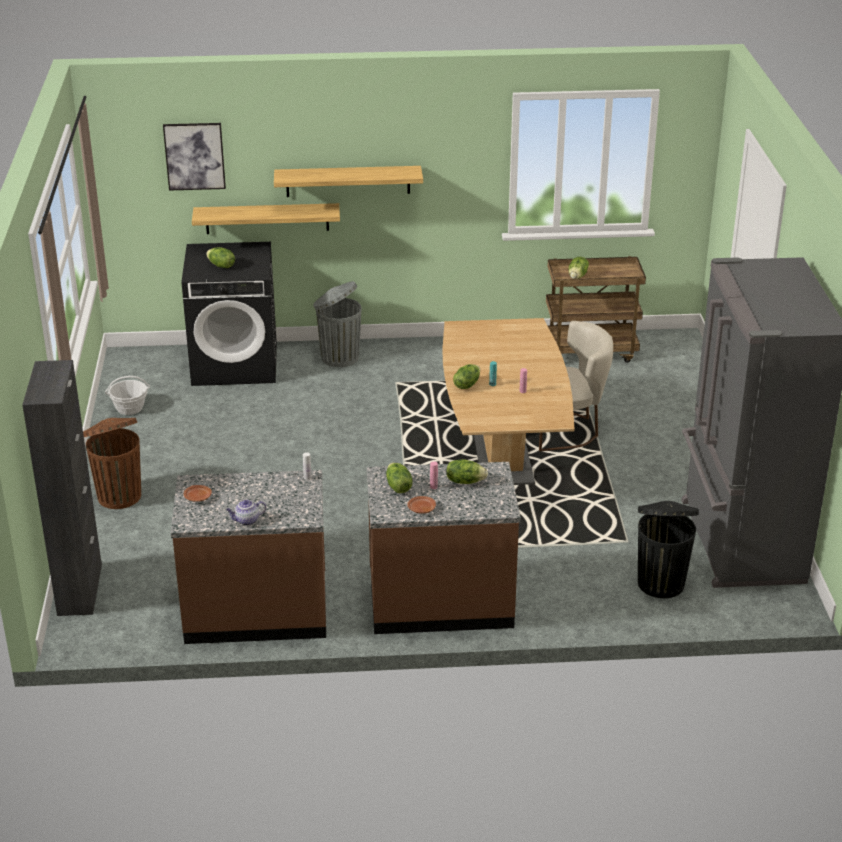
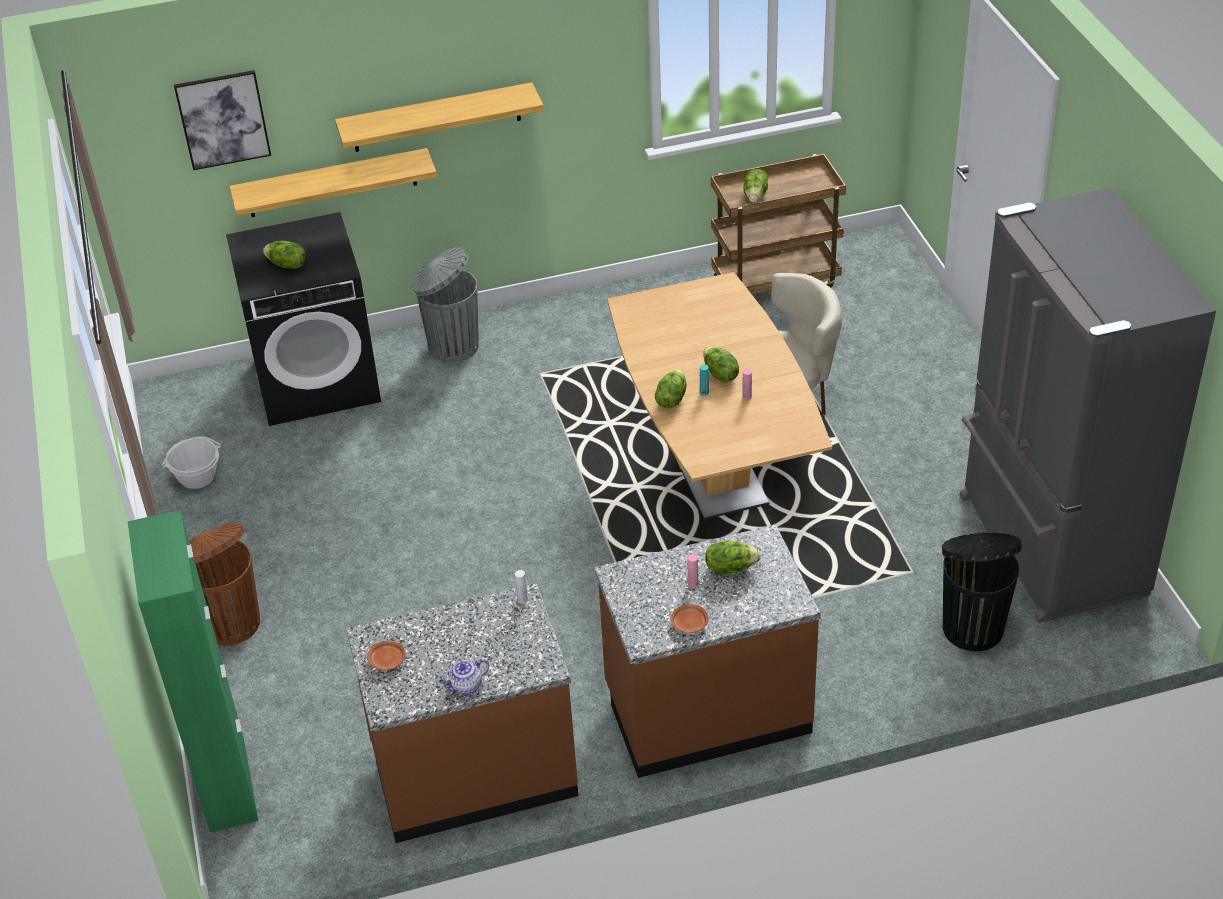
camera: 10 degrees left, 10 degrees up
black cabinet [22,360,102,616] -> green cabinet [128,510,258,833]
lettuce [386,463,413,493] -> lettuce moved to [703,347,739,382]

